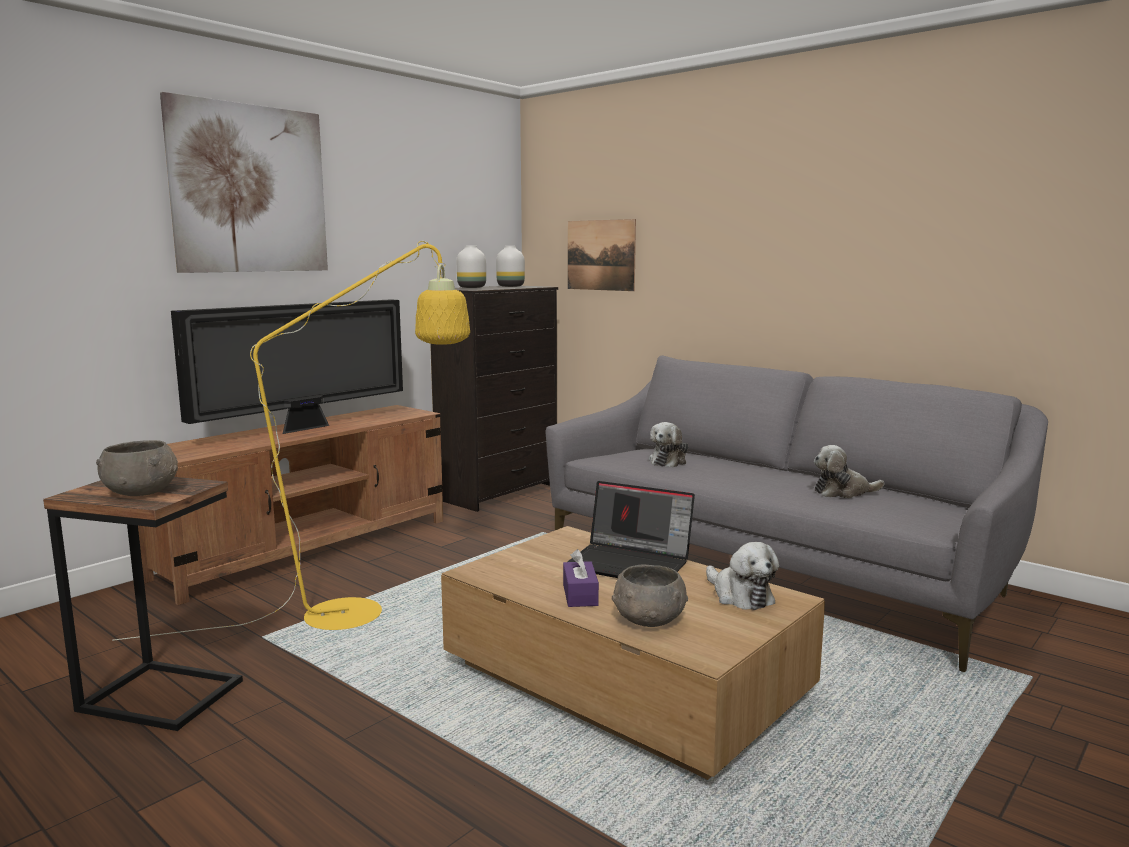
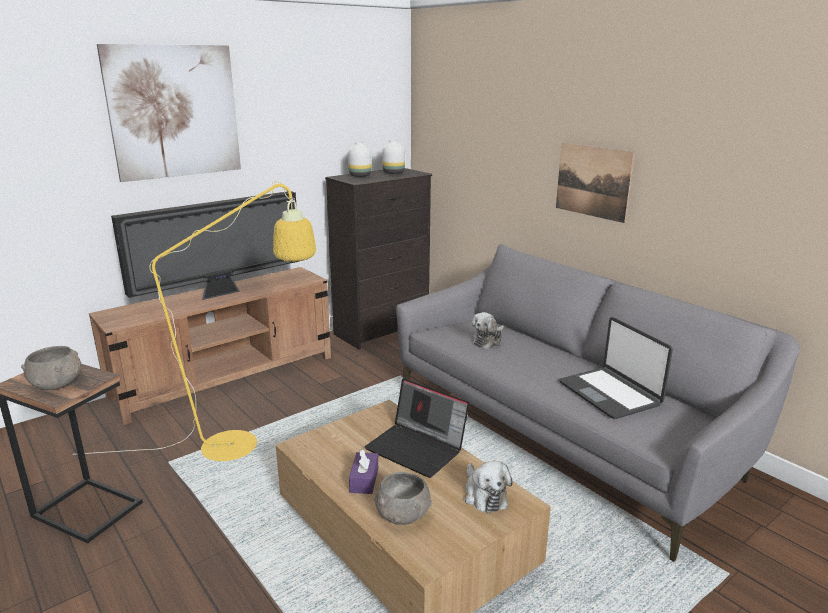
camera: 10 degrees right, 10 degrees up
picture [568,219,636,291] -> picture moved to [556,143,635,223]
plush toy [814,445,884,498] -> laptop [559,317,673,419]

